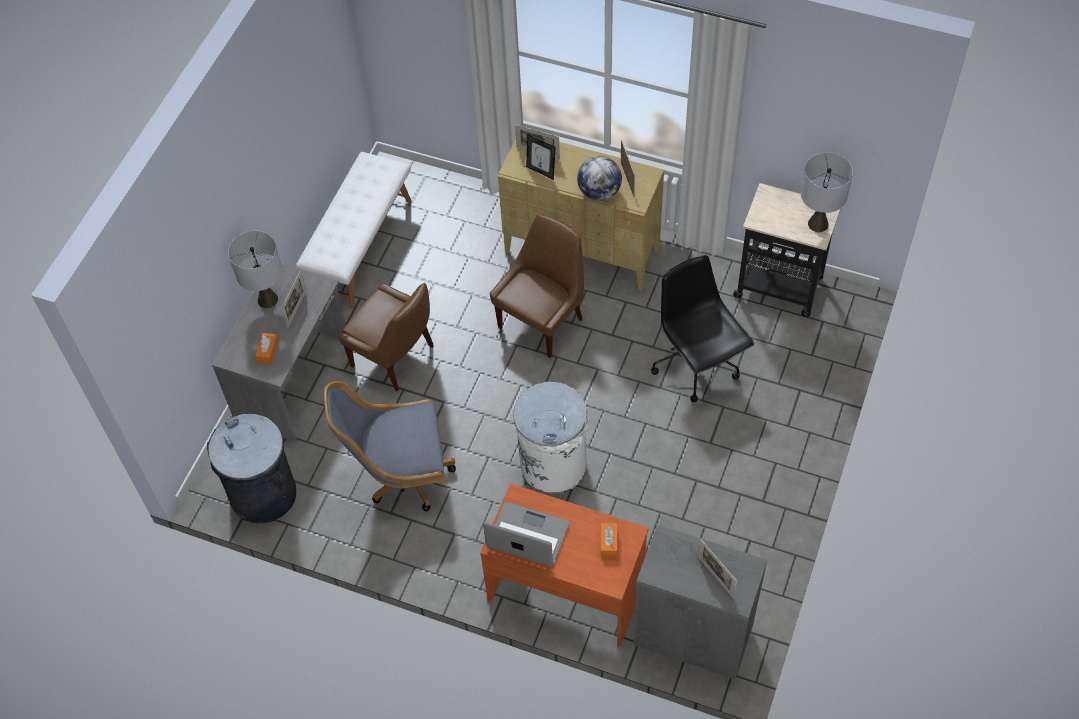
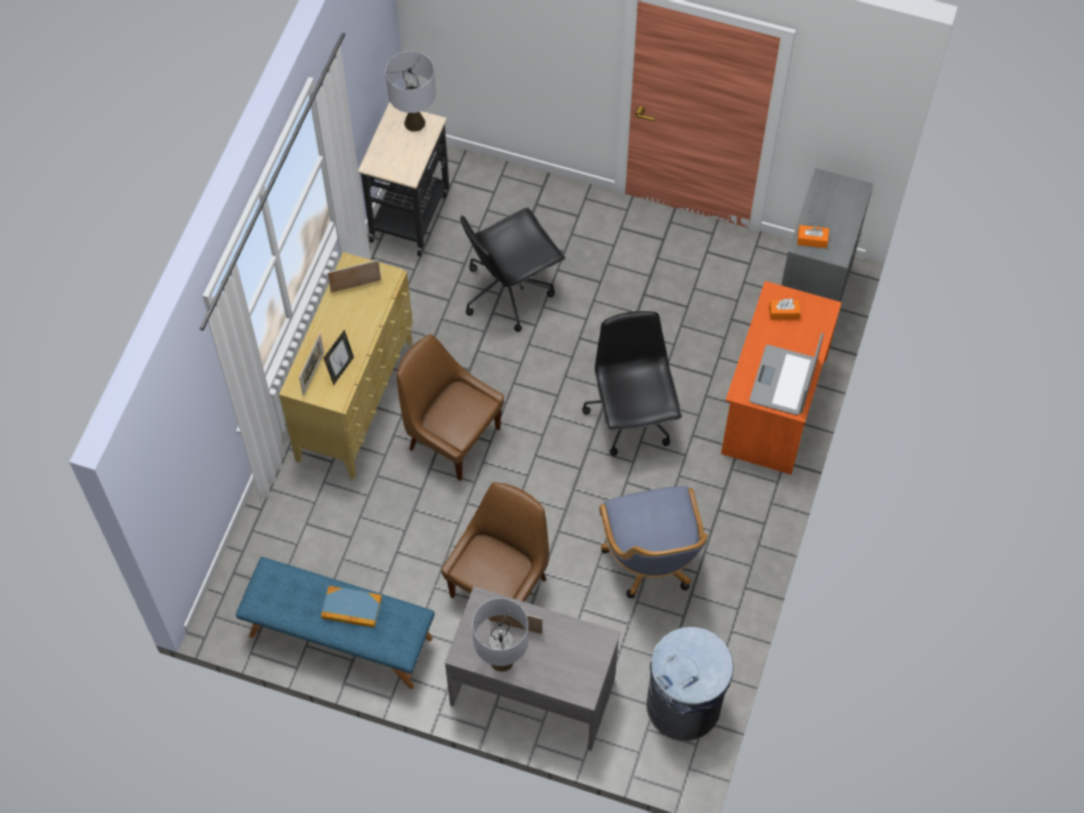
camera: 95 degrees left, 5 degrees up
orange tissue box [255,333,279,364] -> orange tissue box moved to [797,225,829,248]
white bench [296,152,411,309] -> blue bench [236,557,435,689]
white trash can [513,382,589,494] -> black office chair [582,311,682,456]
globe [577,156,622,201] -> none
picture frame [698,539,737,598] -> none
none -> book [321,586,382,628]

